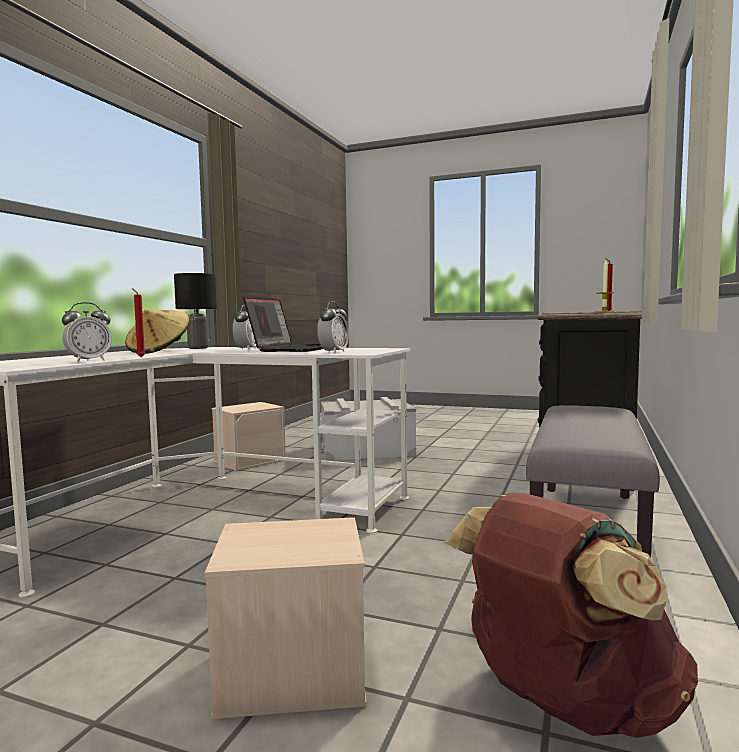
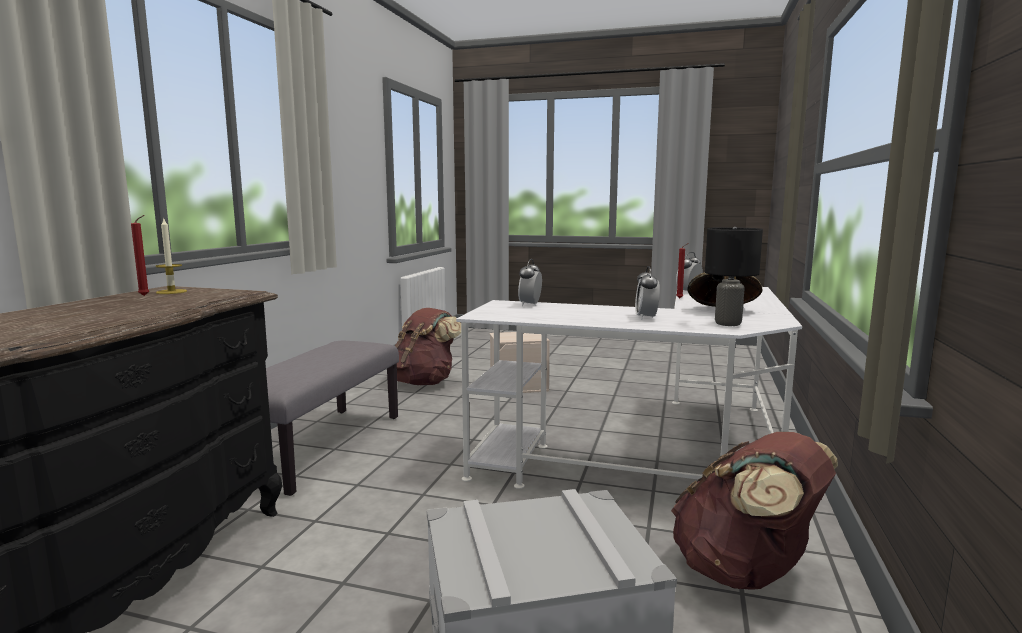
camera: 175 degrees right, 5 degrees up
beige storage box [212,402,286,471] -> brown backpack [671,432,838,590]
laptop [243,296,323,352] -> none

